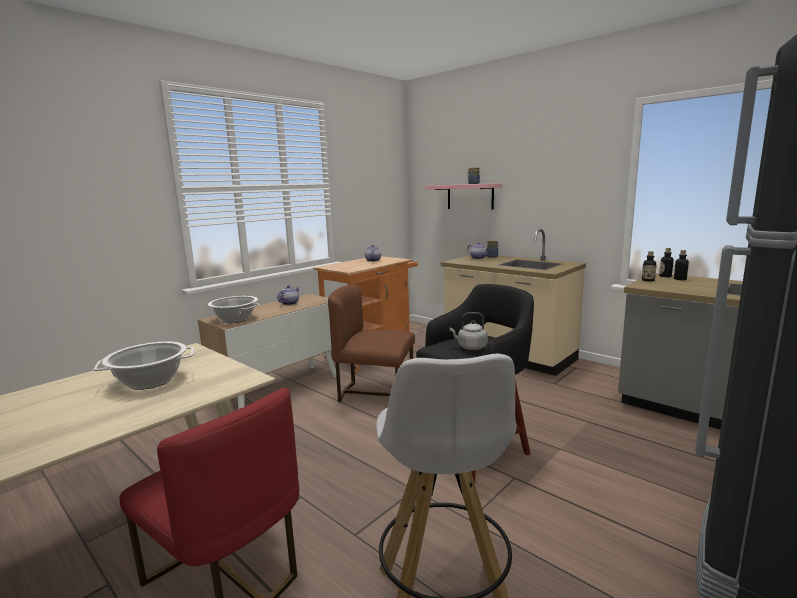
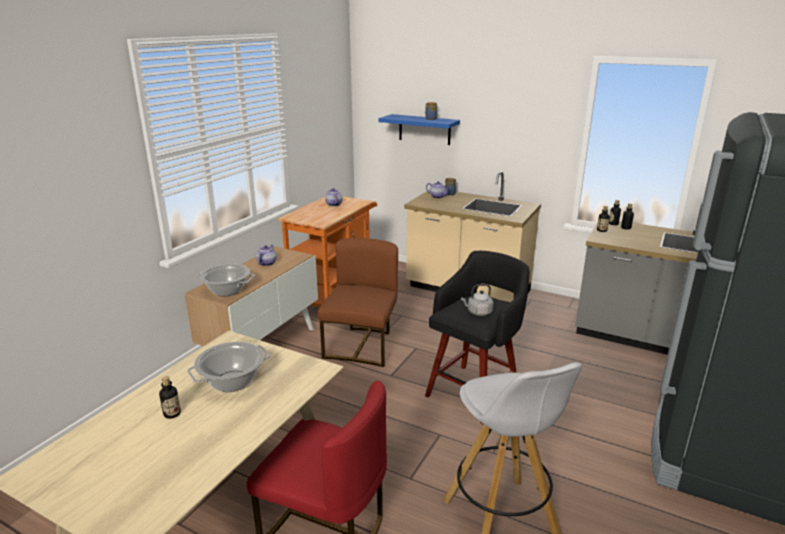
camera: 15 degrees left, 10 degrees up
brown chair [328,285,415,402] -> brown chair turned 105 degrees clockwise [318,238,398,367]
pink shelf [425,183,502,209] -> blue shelf [378,114,460,145]
none -> bottle [159,376,181,419]

